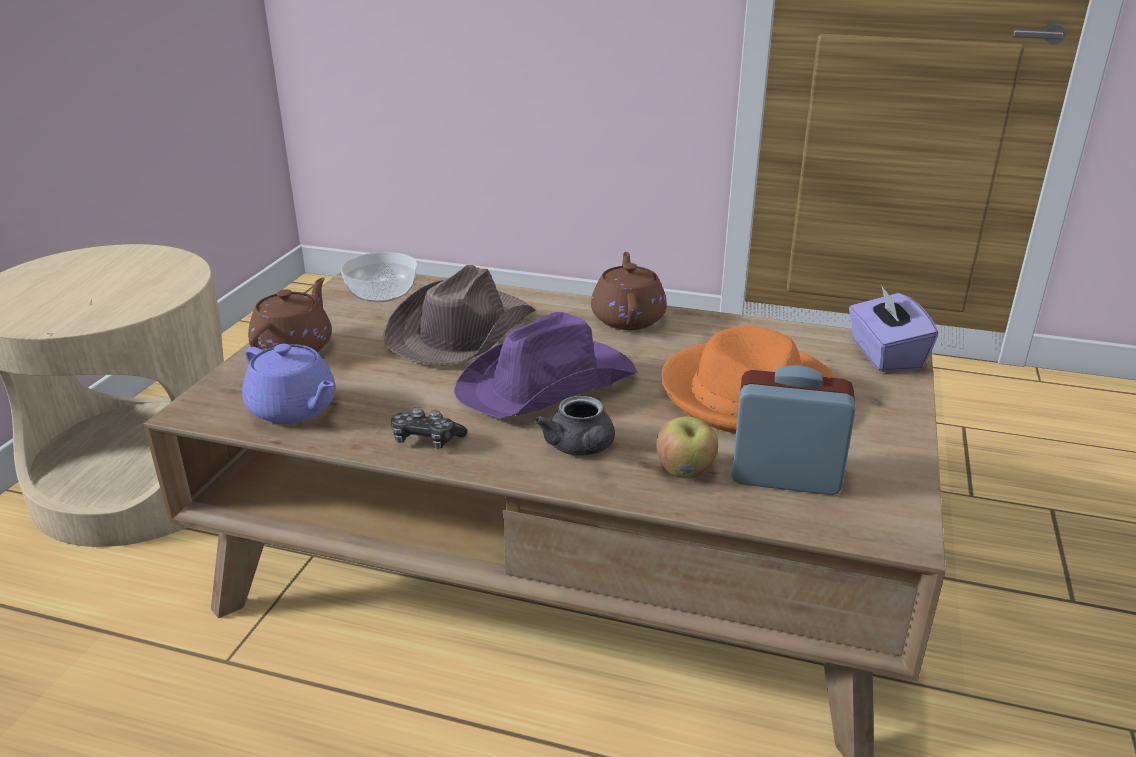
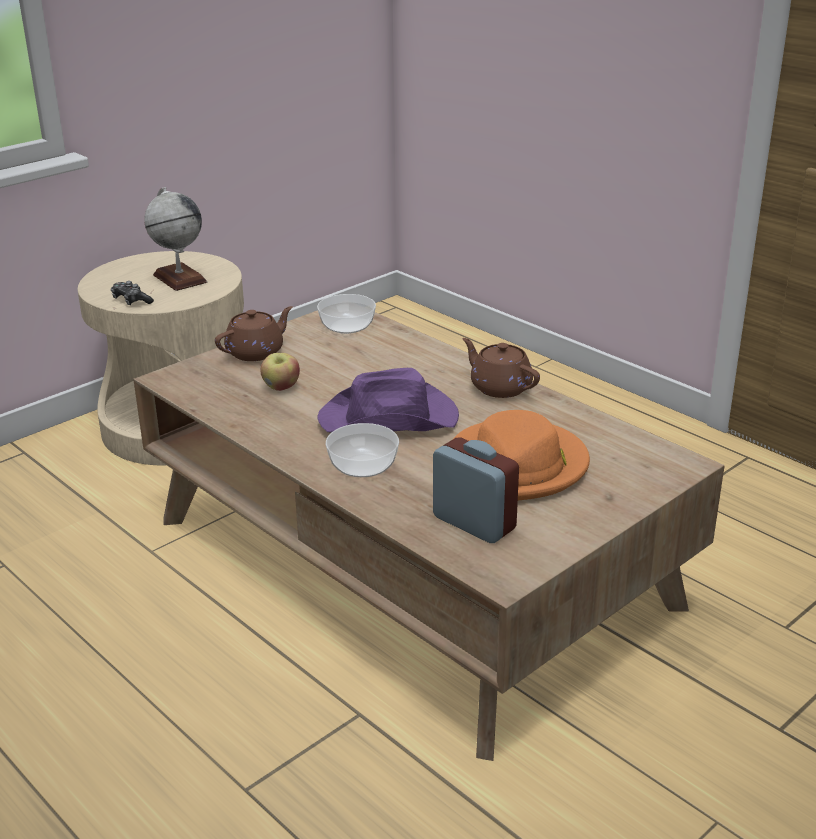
camera: 30 degrees right, 0 degrees up
purple teapot [242,344,336,424] -> none
brown hat [383,265,536,365] -> none
game controller [391,407,467,449] -> game controller moved to [111,281,154,305]
grey teapot [535,396,615,456] -> bowl [326,423,399,477]
brown teapot [591,252,667,330] -> brown teapot turned 75 degrees counterclockwise [462,338,540,398]
apple [656,416,718,479] -> apple moved to [260,353,300,391]
purple tissue box [849,285,938,372] -> none
none -> globe [144,187,207,291]

